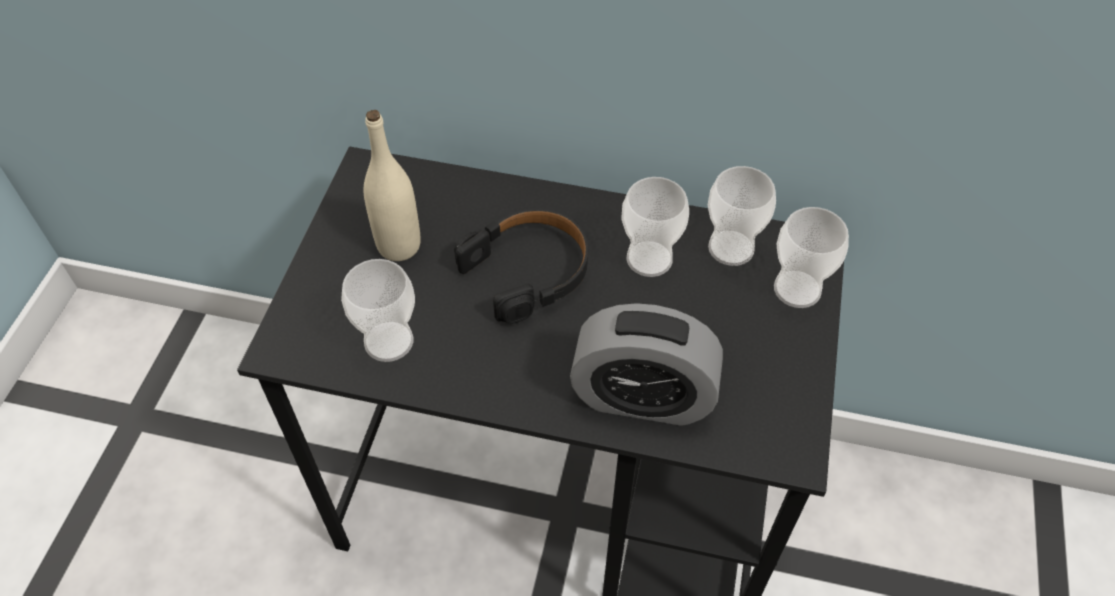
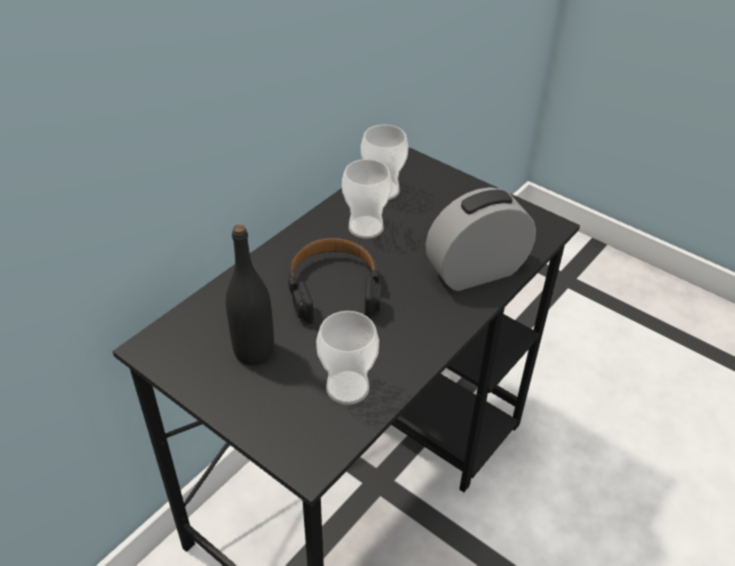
camera: 65 degrees left, 10 degrees down
beige bottle [363,110,420,261] -> black bottle [226,224,274,365]
alarm clock [570,303,723,426] -> alarm clock turned 150 degrees counterclockwise [426,187,536,291]
cup [774,207,849,308] -> none

